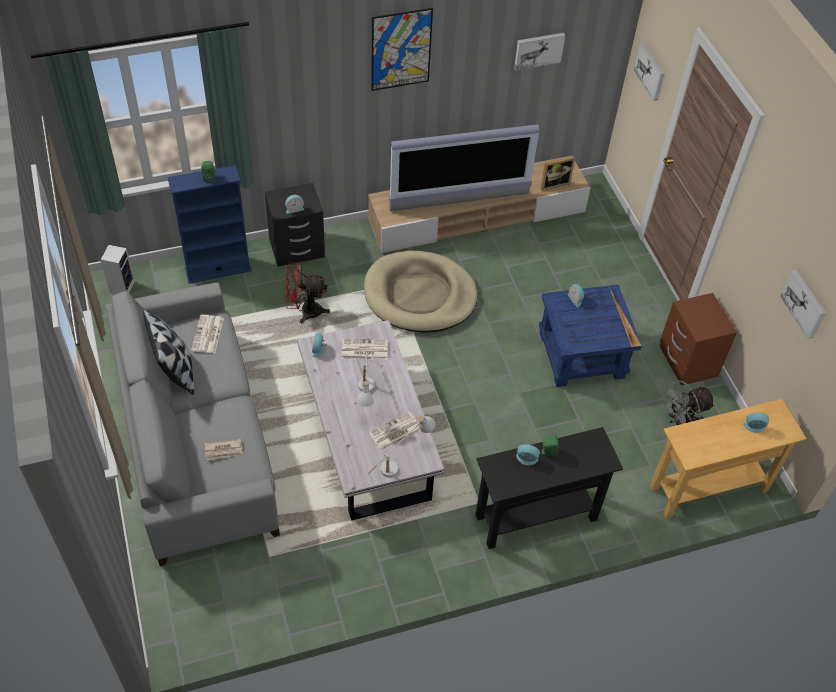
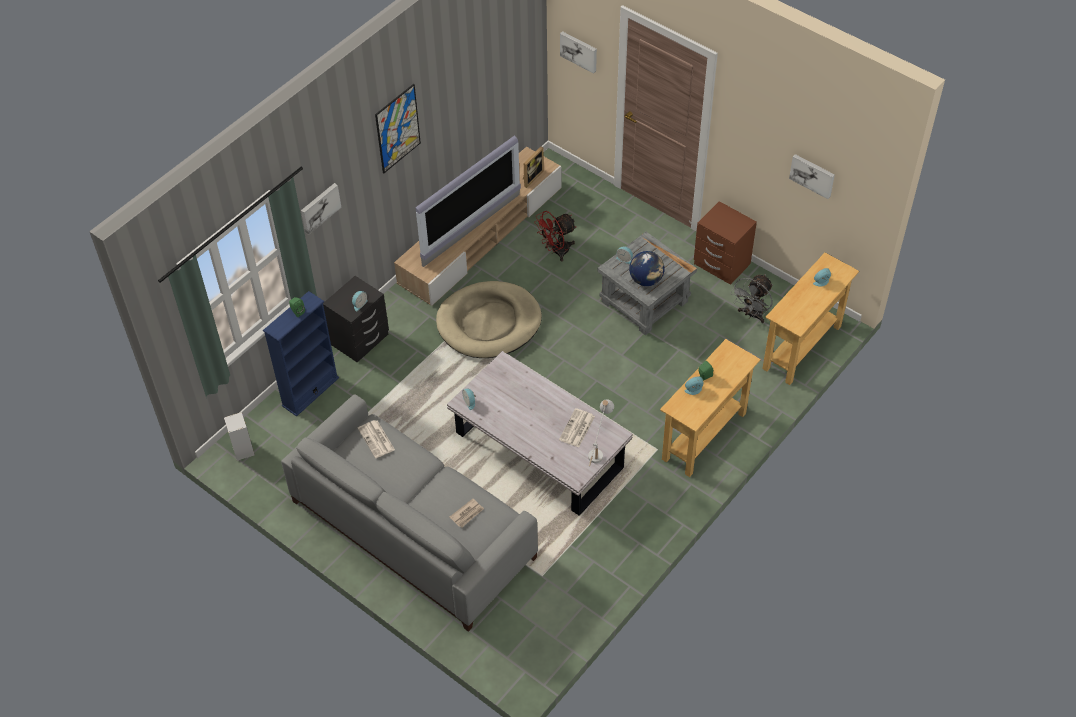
camera: 30 degrees left, 0 degrees up
pillow [143,309,194,395] -> none
red fan [285,262,330,323] -> red fan moved to [534,211,577,261]
newspaper [342,339,387,360] -> none
white table lamp [357,353,375,406] -> none
black console table [476,427,623,549] -> beige console table [660,339,761,477]
picture [514,33,565,70] -> picture moved to [301,183,341,235]
blue side table [539,285,642,387] -> grey side table [597,232,697,336]
none -> globe [629,251,665,286]

